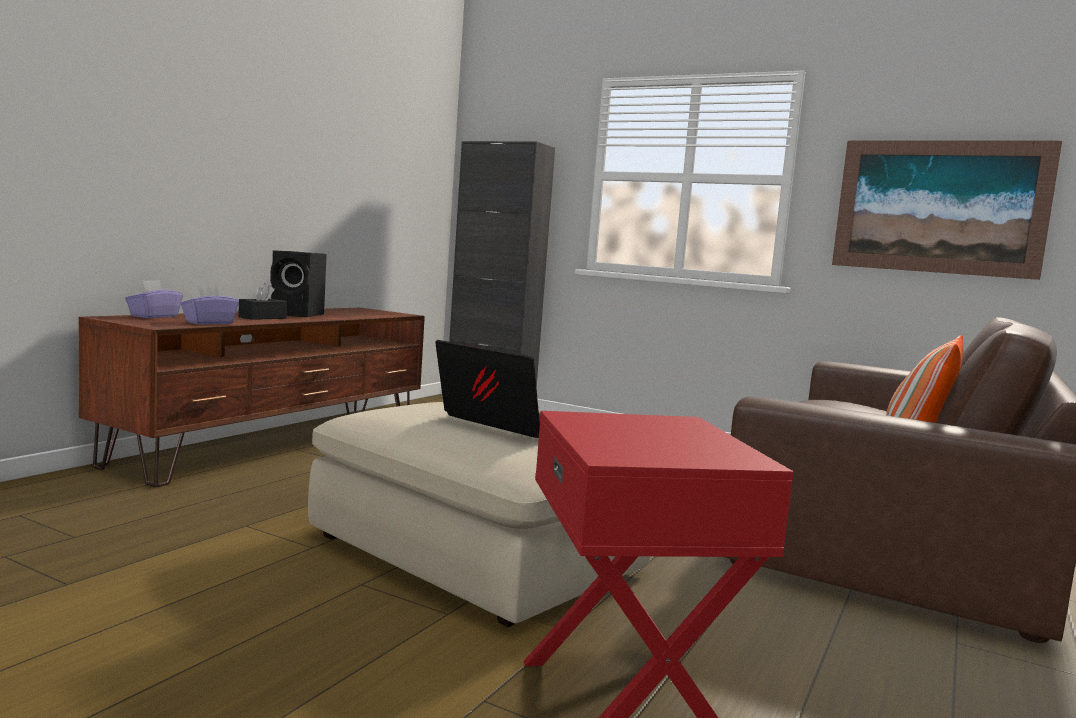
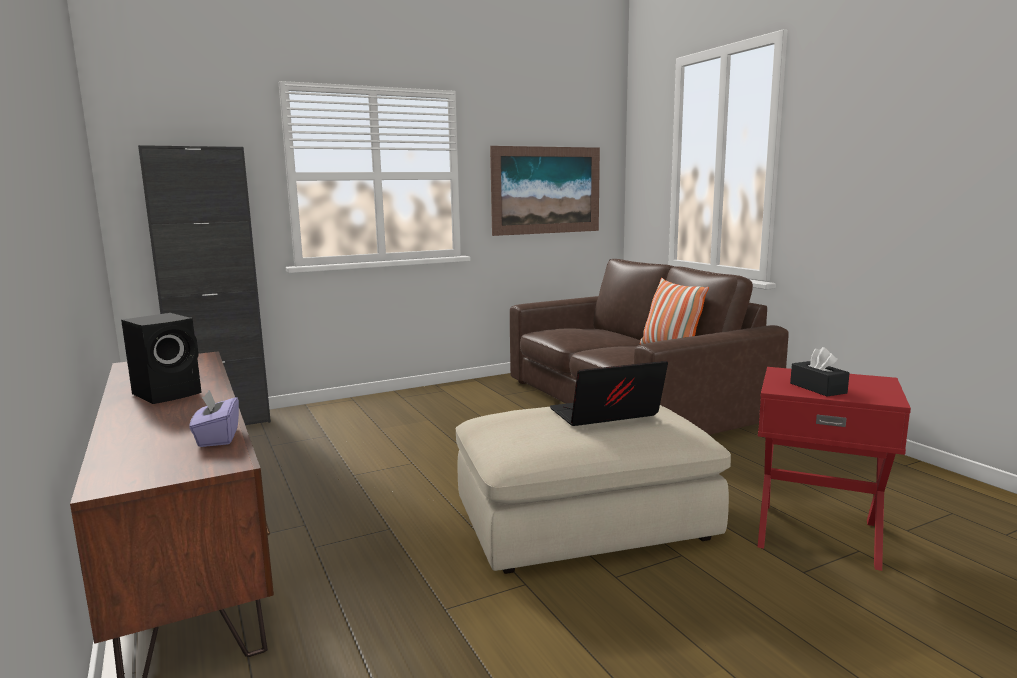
camera: 55 degrees left, 5 degrees up
purple tissue box [125,280,183,318] -> none
black tissue box [238,283,287,320] -> black tissue box moved to [790,347,849,396]

